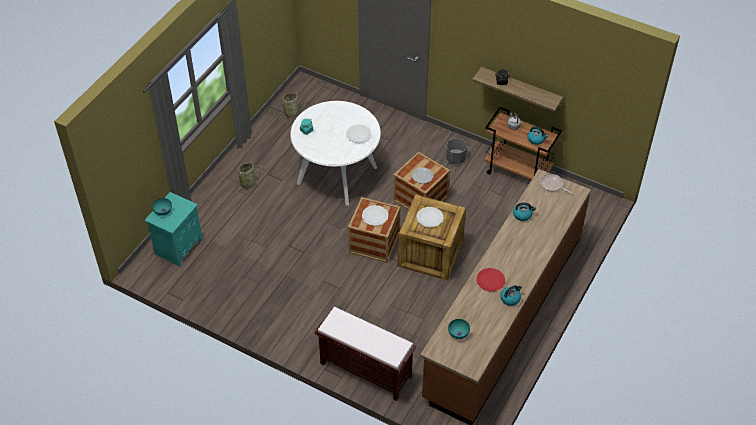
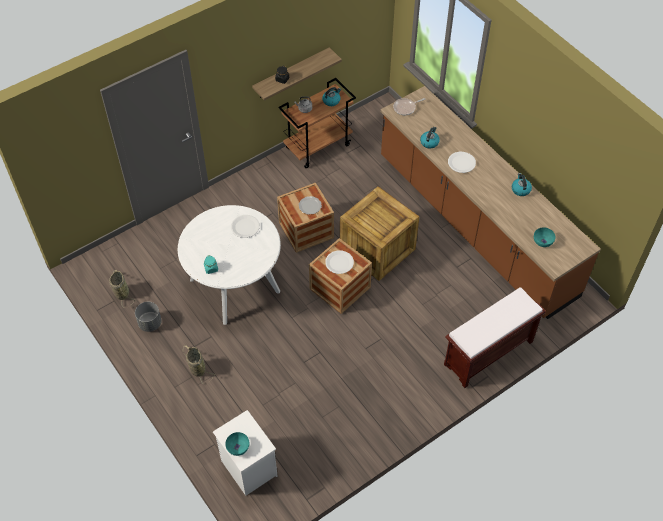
camera: 65 degrees left, 5 degrees up
turquoise nightstand [145,192,203,267] -> white nightstand [213,410,278,496]
white plate [417,207,443,228] -> white plate moved to [448,152,476,173]
grey planter [446,138,467,164] -> grey planter moved to [135,302,162,332]
red plate [476,268,505,291] -> none

